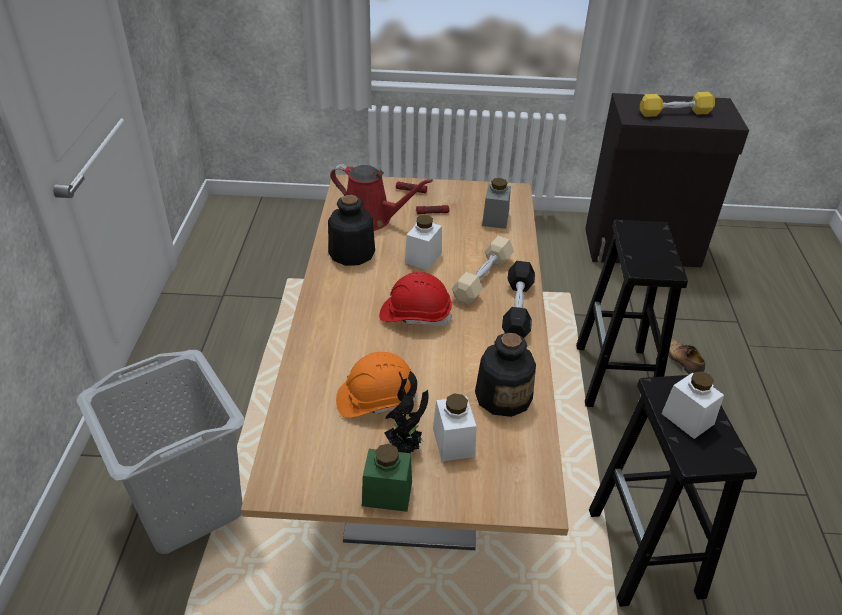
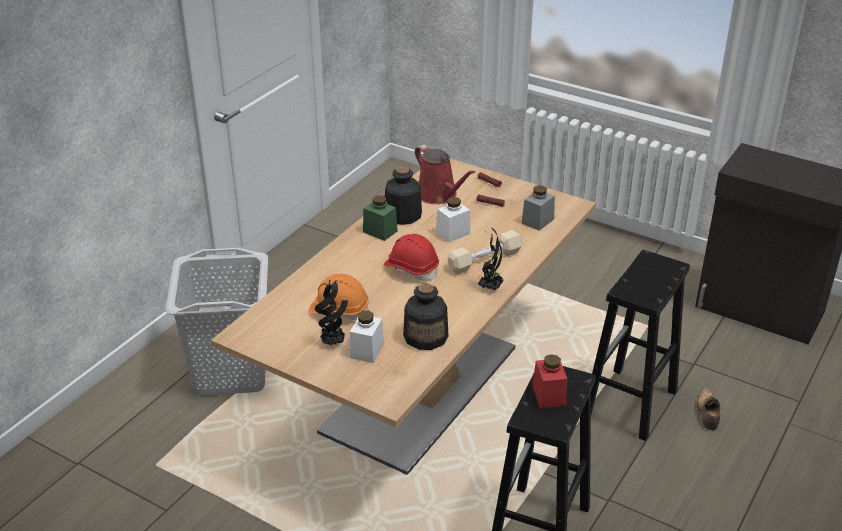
camera: 30 degrees right, 5 degrees down
green jar [362,444,412,512] -> green jar moved to [363,195,398,241]
black dumbbell [502,261,535,338] -> potted plant [478,228,503,291]
yellow dumbbell [640,92,715,117] -> none
white jar [661,371,724,439] -> red jar [532,354,568,408]

